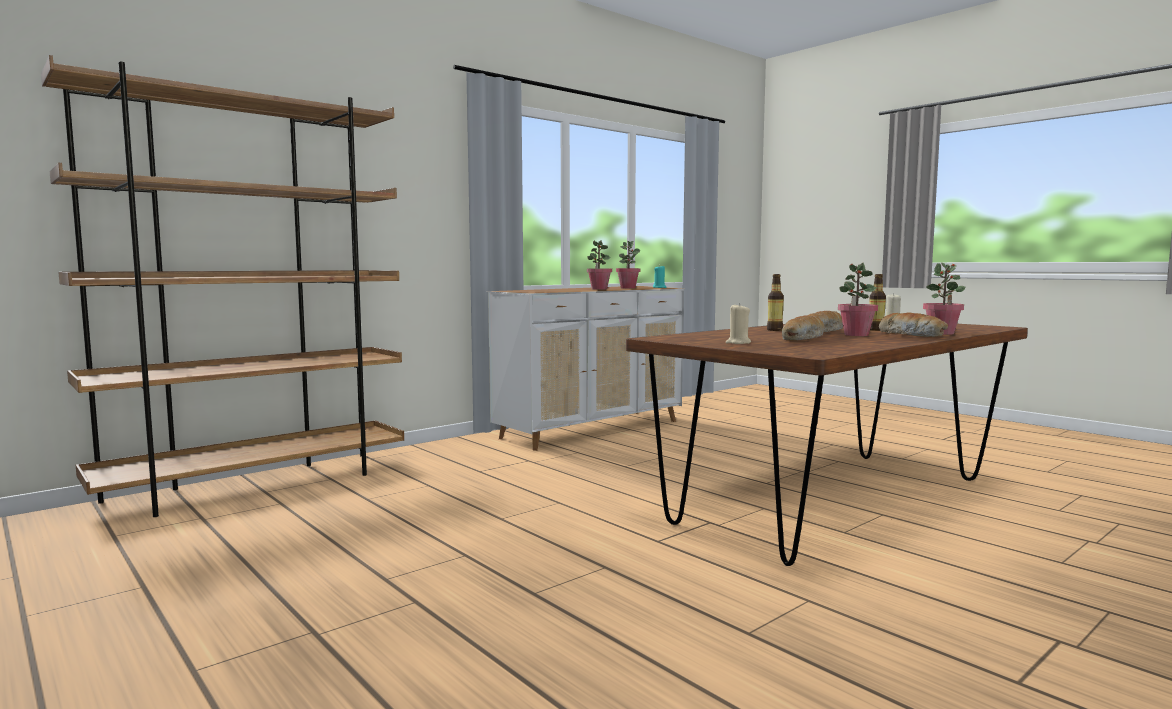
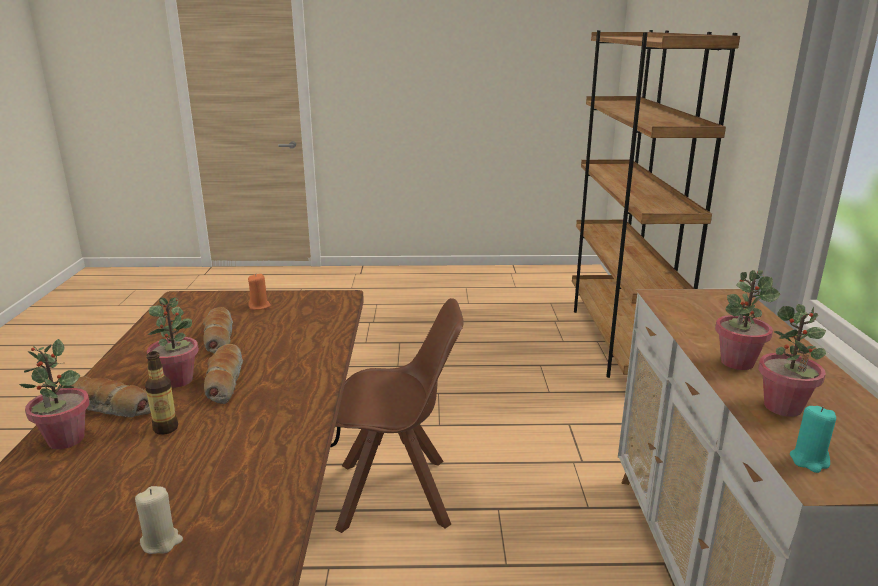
camera: 130 degrees right, 15 degrees up
beige candle [726,303,751,344] -> orange candle [248,274,271,310]
bottle [767,274,784,331] -> none
none -> brown chair [335,298,463,533]

